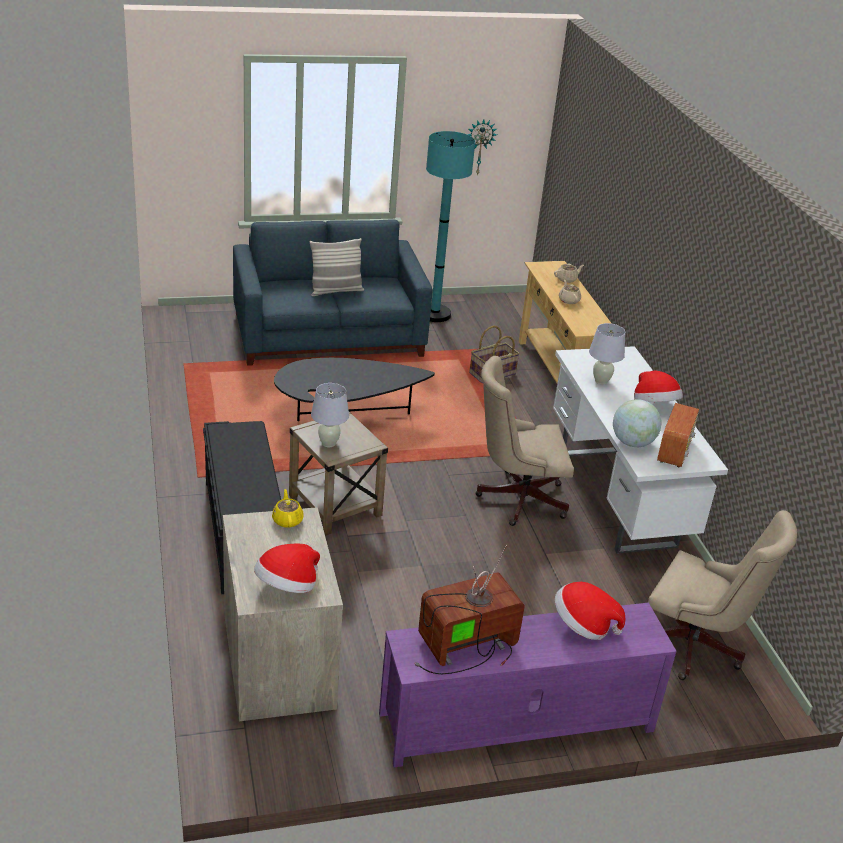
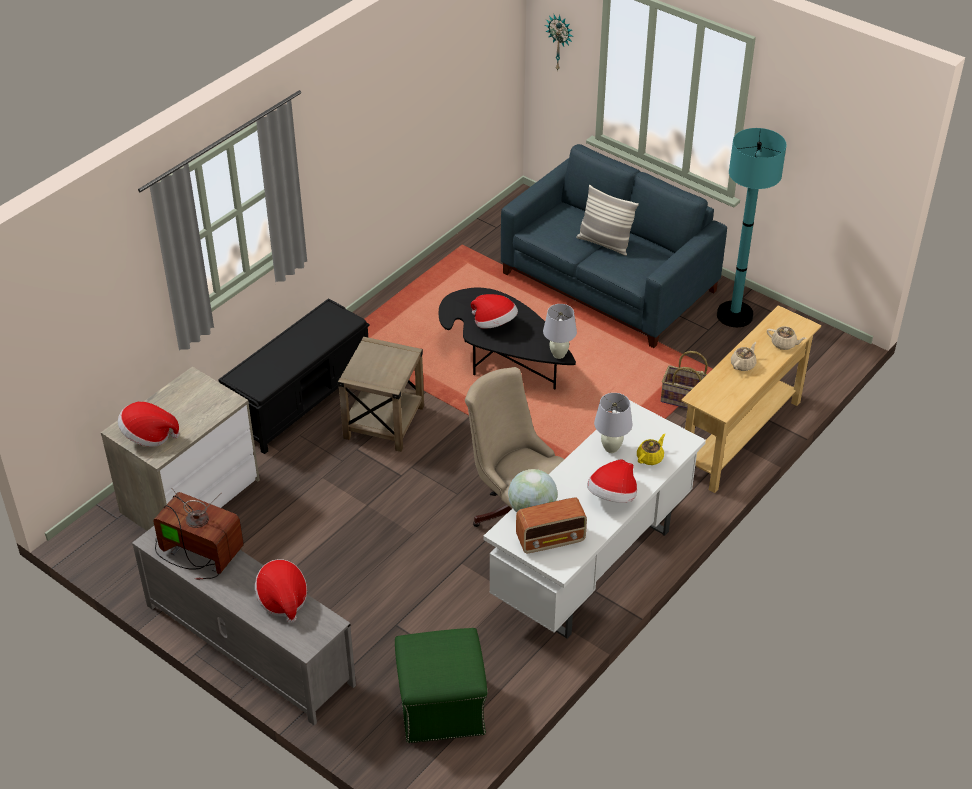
camera: 55 degrees right, 10 degrees up
yellow teapot [272,489,304,528] -> yellow teapot moved to [637,434,665,465]
white table lamp [311,383,349,447] -> white table lamp moved to [543,304,577,359]
purple tv stand [379,603,677,767] -> grey tv stand [132,526,356,725]
wall clock [467,120,497,176] -> wall clock moved to [545,15,573,72]
beige office chair [648,510,797,680] -> green ottoman [395,628,487,743]
none -> hat [471,294,518,329]

